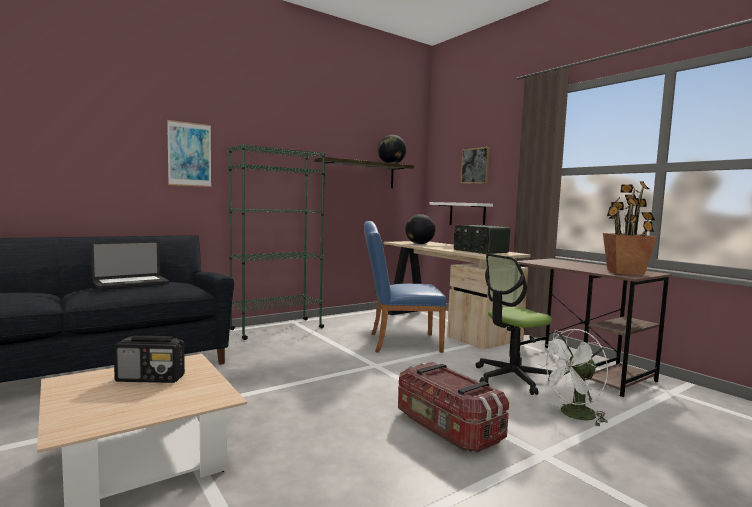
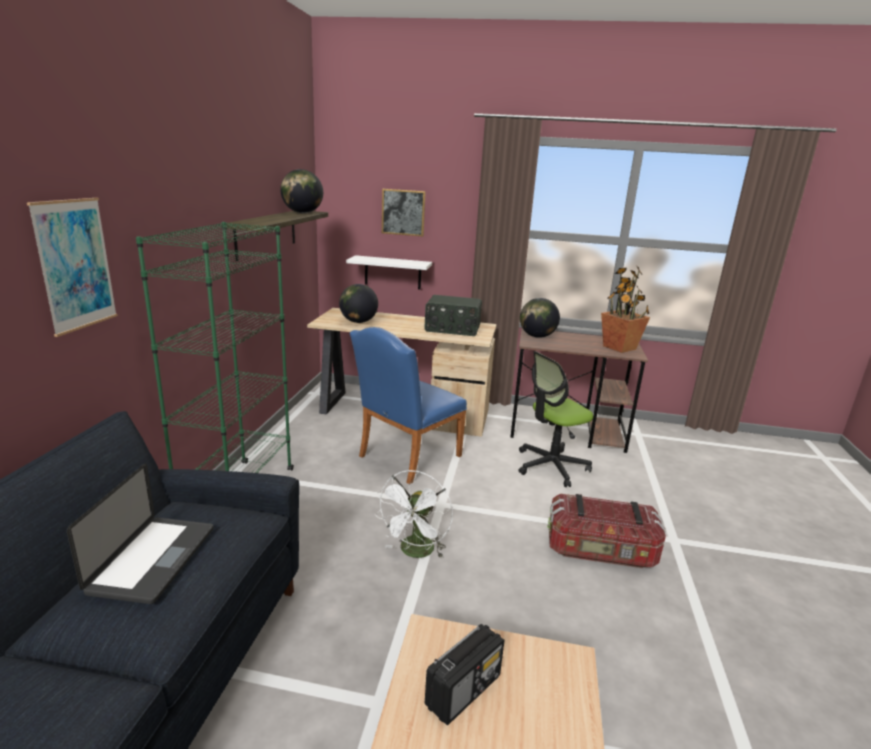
camera: 45 degrees left, 15 degrees up
office chair [476,254,553,395] -> office chair turned 45 degrees clockwise [518,351,593,487]
white fan [538,329,608,427] -> white fan moved to [375,470,453,559]
none -> globe [520,298,560,338]

